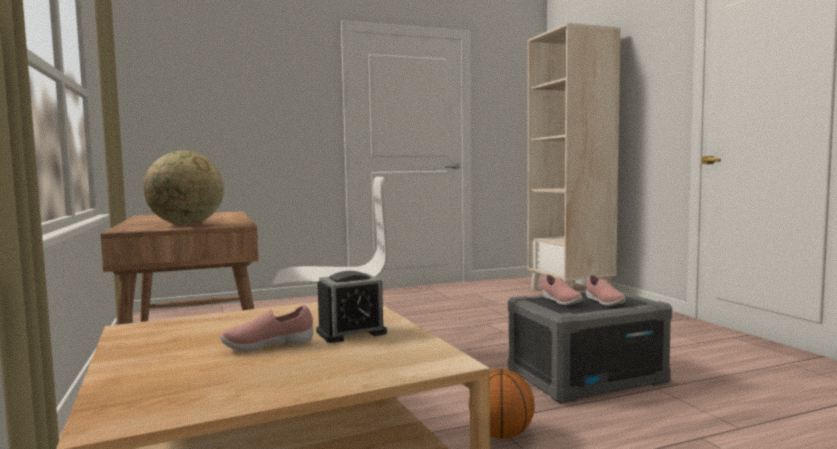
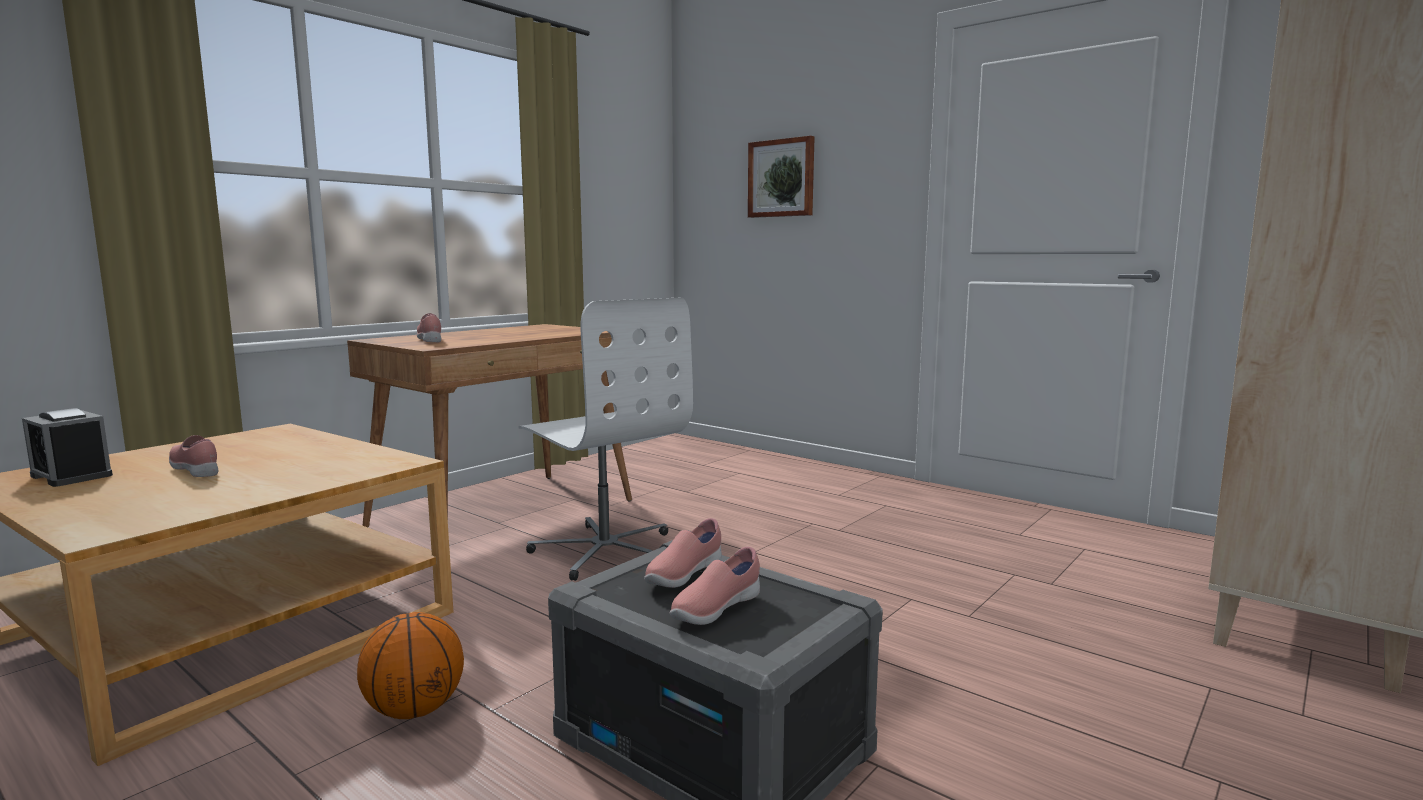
camera: 60 degrees right, 5 degrees up
globe [143,151,224,225] -> pink shoe [417,313,441,343]
alarm clock [316,271,387,343] -> alarm clock moved to [22,408,113,487]
none -> picture [748,136,815,218]

